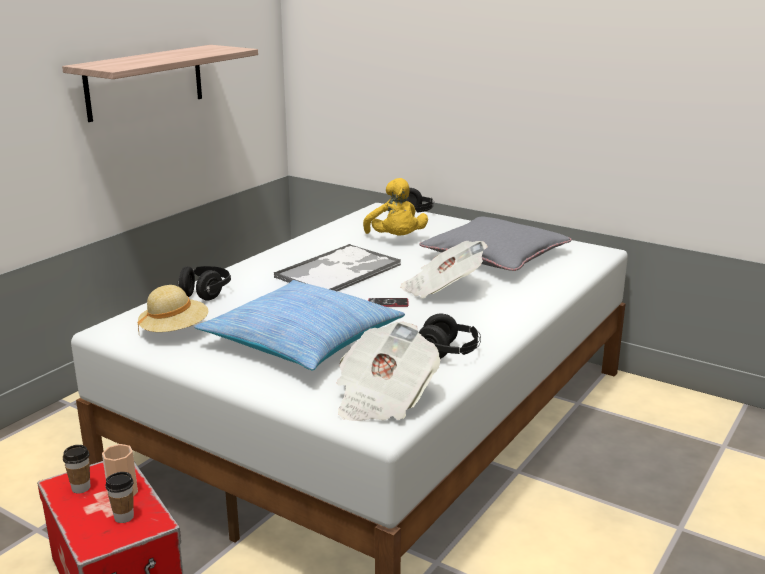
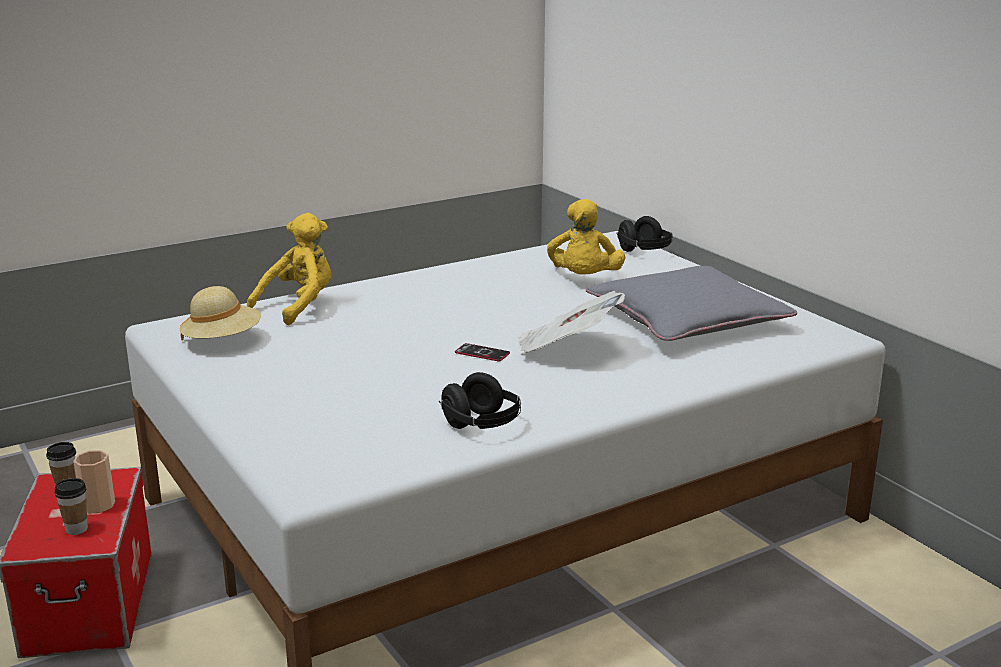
camera: 25 degrees right, 0 degrees up
shelf [62,45,258,122] -> none
black headphones [178,266,231,301] -> yellow plush toy [247,213,331,325]
pillow [194,280,405,371] -> none
tray [274,244,401,291] -> none
newspaper [336,322,440,421] -> none

